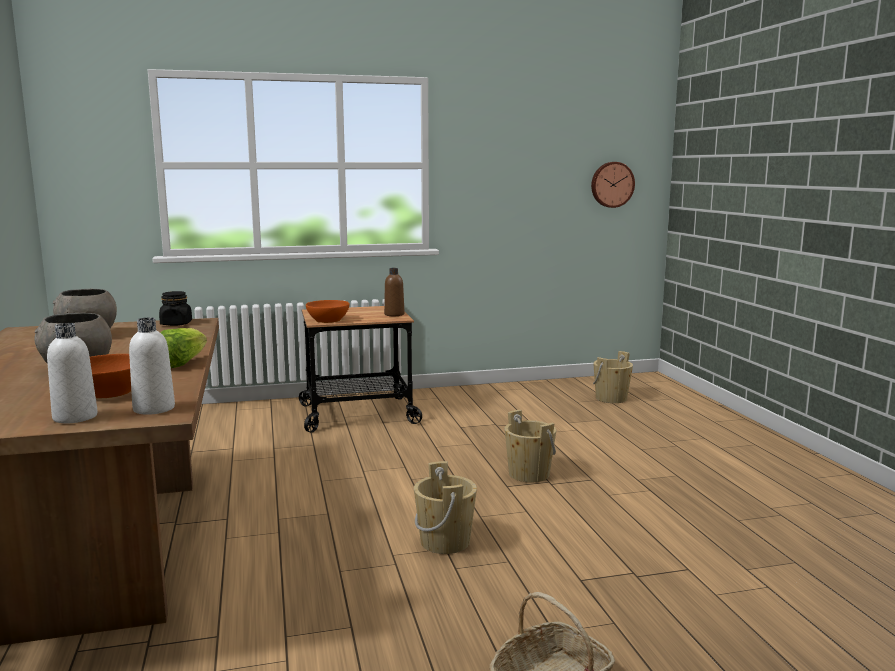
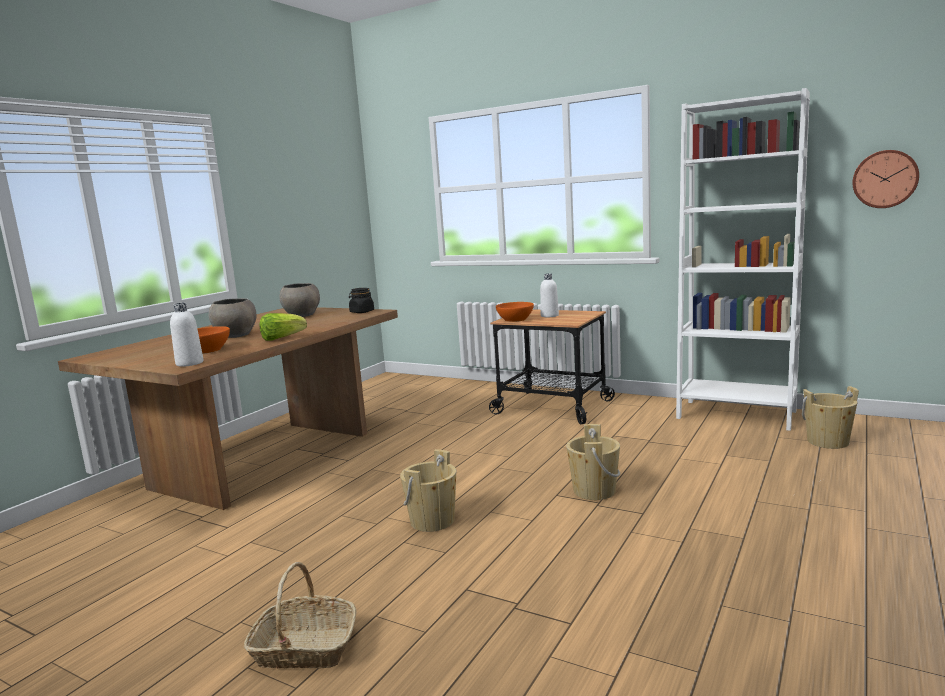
camera: 45 degrees right, 0 degrees up
white bottle [47,323,98,423] -> white bottle moved to [540,274,559,317]
brown bottle [384,268,405,316] -> none
none -> white bookcase [676,88,810,431]

